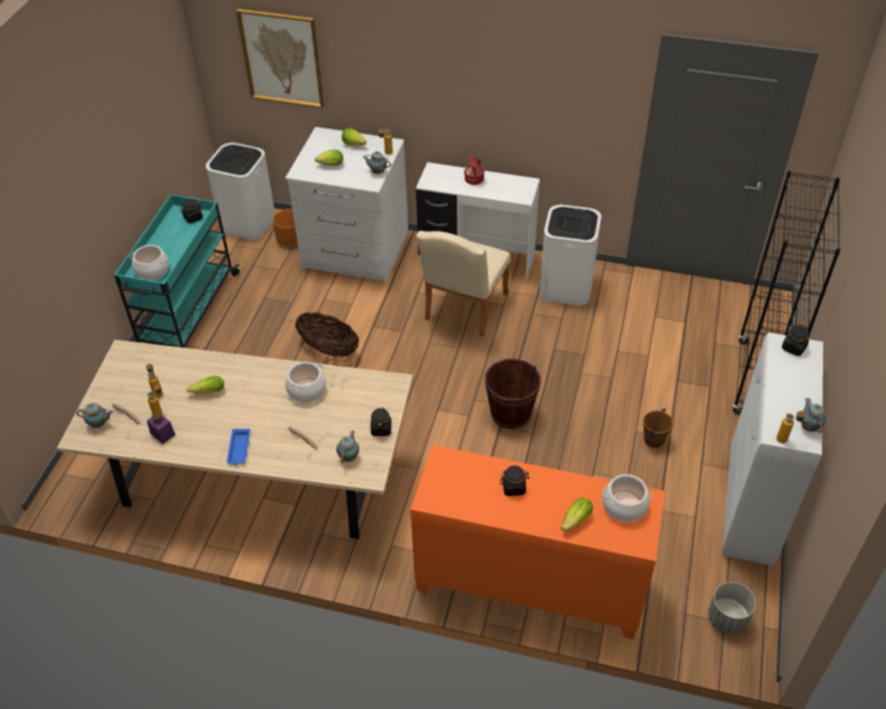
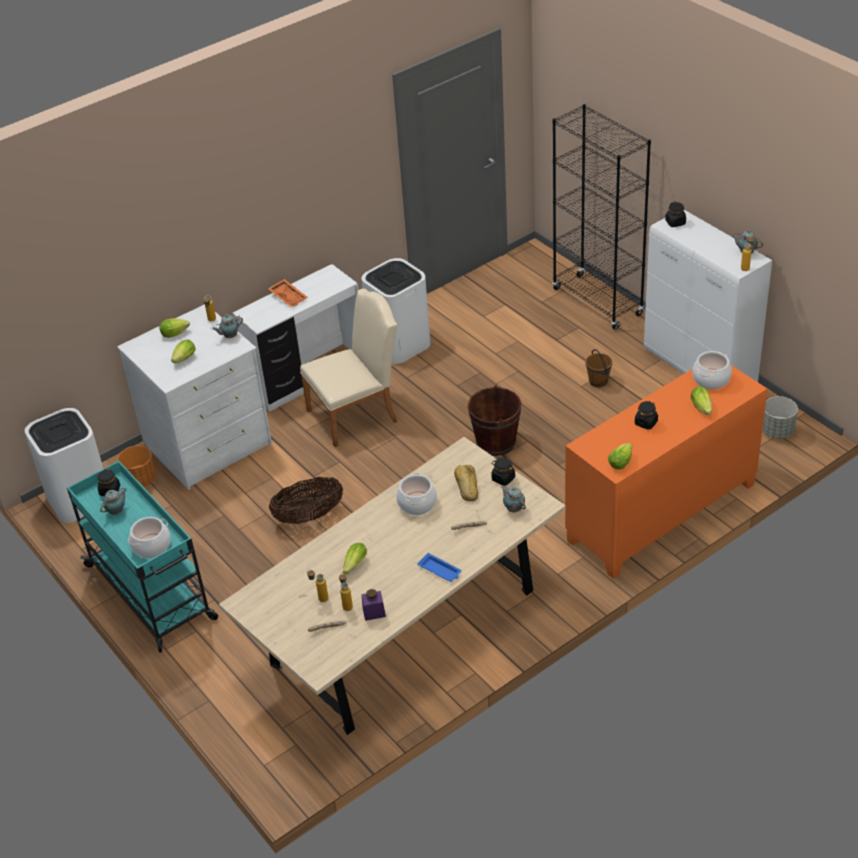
camera: 50 degrees left, 5 degrees down
teapot [76,403,113,428] -> teapot moved to [100,488,127,515]
picture [236,9,324,108] -> none
beige chair [416,231,511,337] -> beige chair turned 90 degrees counterclockwise [300,289,397,447]
cooking pot [464,156,484,185] -> orange tray [268,279,308,308]
none -> bread [454,465,478,501]
none -> lettuce [608,443,632,470]

